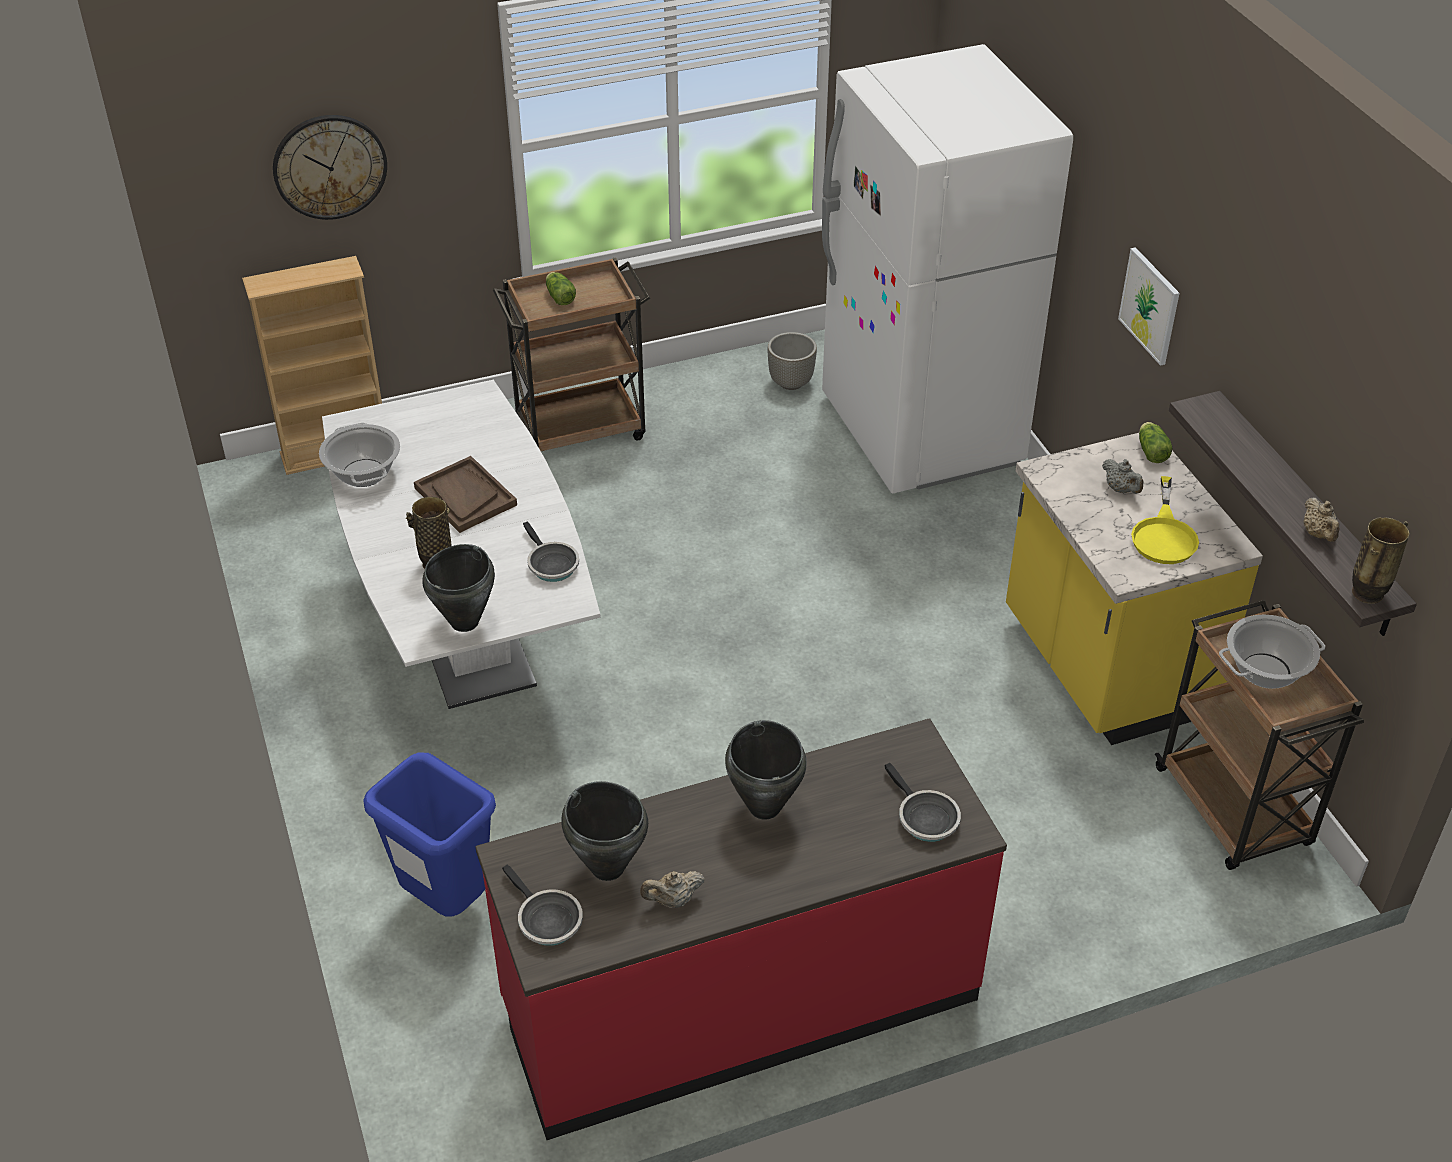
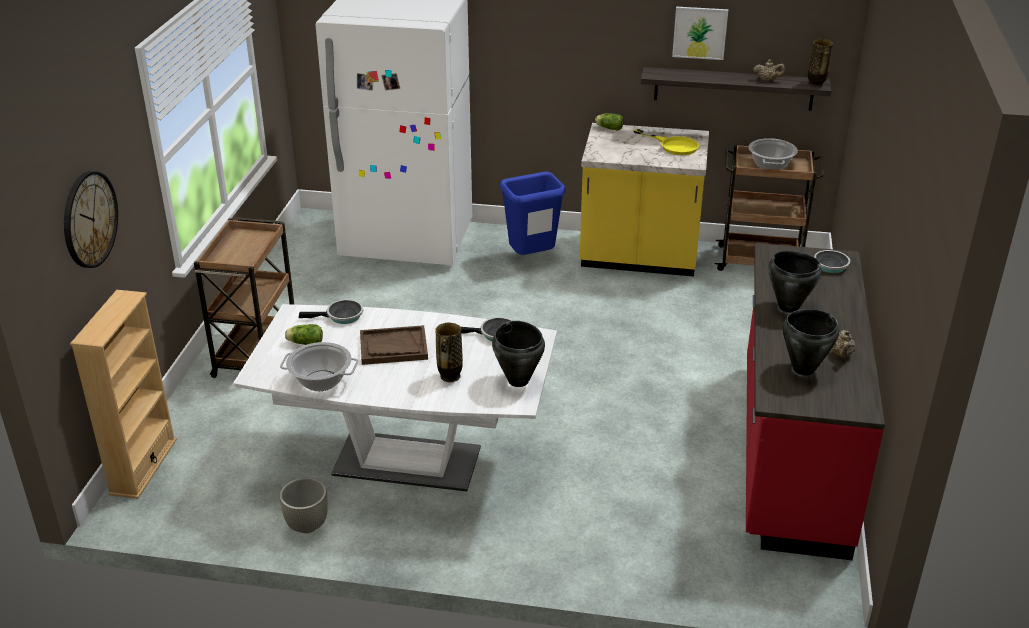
camera: 60 degrees left, 10 degrees down
blue trash can [363,752,496,917] -> blue trash can moved to [500,172,566,255]
frying pan [502,864,583,946] -> frying pan moved to [299,299,363,324]
lettuce [546,272,576,305] -> lettuce moved to [285,324,323,345]
grey planter [767,332,817,390] -> grey planter moved to [279,478,328,533]
grey teapot [1102,459,1144,494] -> none
picture [1118,247,1180,366] -> picture moved to [672,7,728,60]

